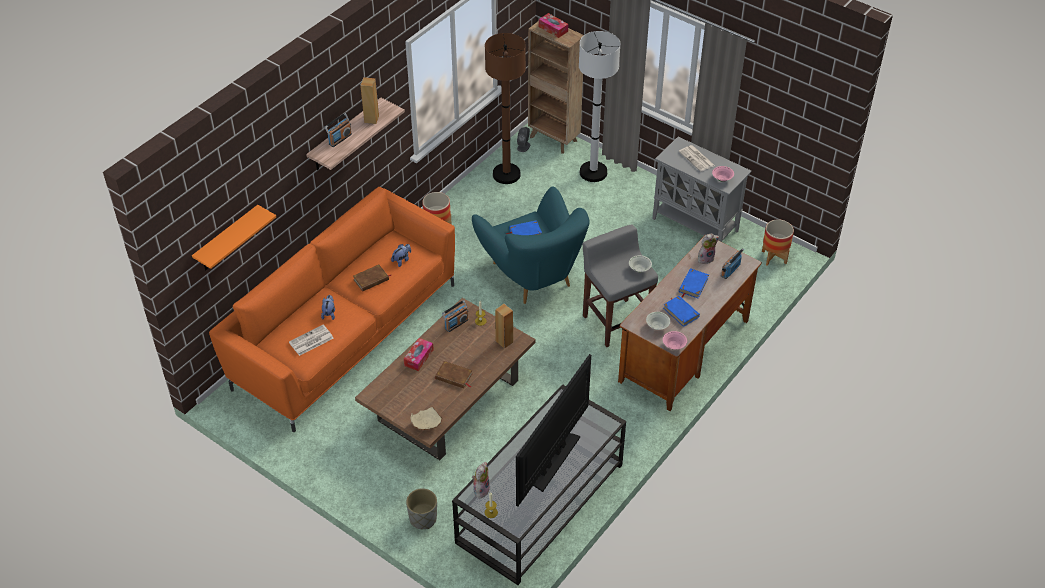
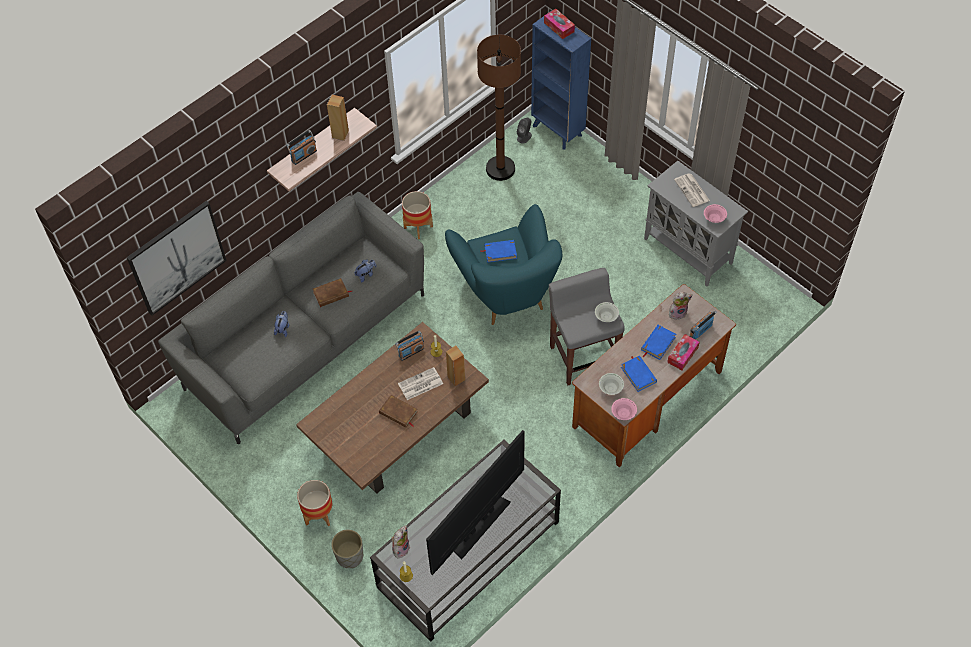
camera: 10 degrees right, 10 degrees up
orange shelf [192,205,276,270] -> picture [127,201,227,316]
orange sofa [209,187,455,432] -> grey sofa [158,192,424,444]
newspaper [289,325,333,356] -> newspaper moved to [398,367,443,400]
tissue box [404,338,434,371] -> tissue box moved to [667,334,700,370]
beige bowl [411,407,442,430] -> none
brown bookcase [528,21,584,154] -> blue bookcase [531,10,591,149]
white floor lamp [579,31,620,182] -> none
planter [762,219,794,266] -> planter moved to [297,480,332,526]

